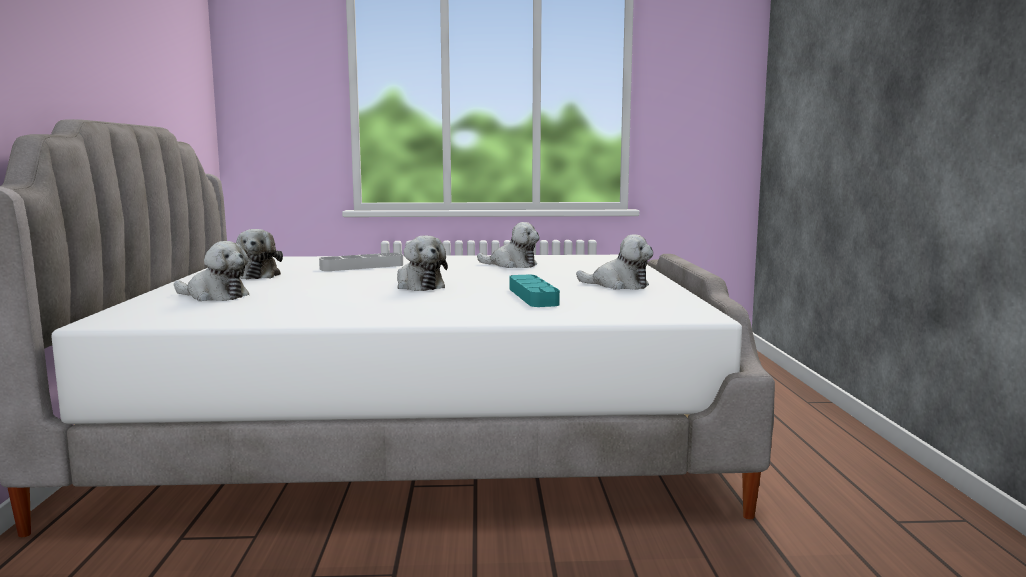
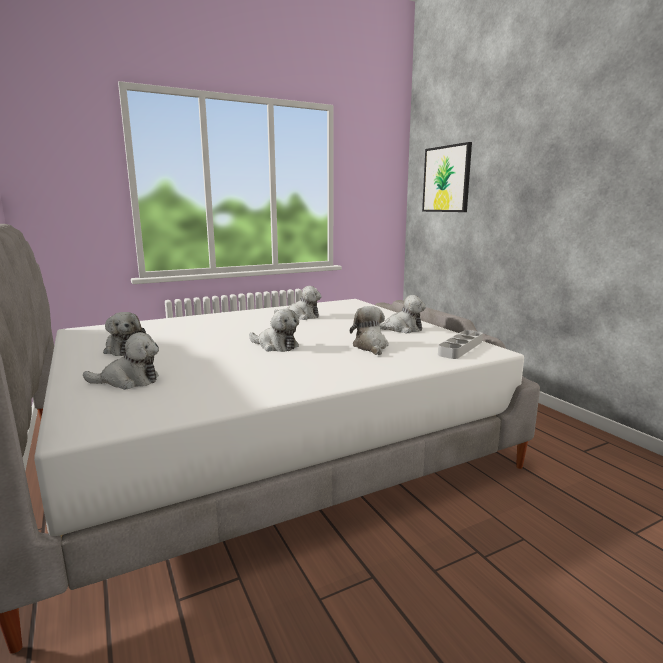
camera: 25 degrees left, 5 degrees up
grey tray [319,253,403,271] -> grey tray moved to [438,330,483,359]
turquoise tray [509,275,560,307] -> plush toy [350,306,389,355]
none -> picture [422,142,472,212]

